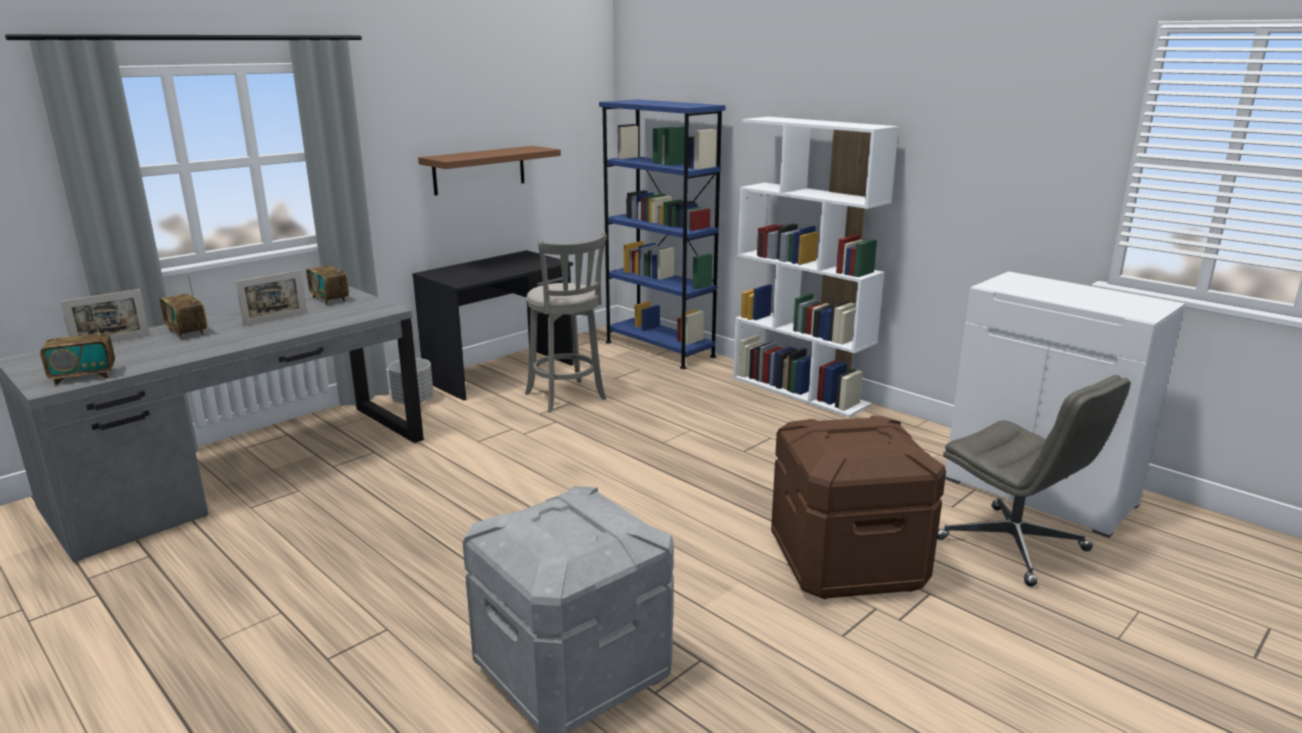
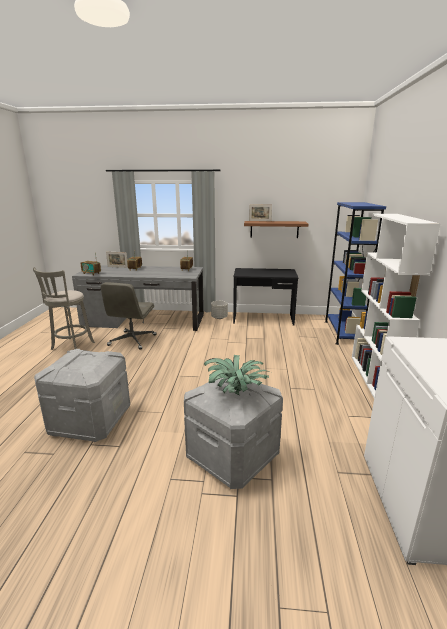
camera: 50 degrees right, 0 degrees up
picture frame [236,270,307,326] -> picture frame moved to [249,204,272,221]
grey stool [525,233,607,412] -> grey stool moved to [33,267,95,350]
brown storage box [771,415,946,599] -> grey storage box [184,373,283,489]
grey office chair [937,375,1131,587] -> grey office chair moved to [101,282,156,350]
none -> potted plant [204,355,269,396]

